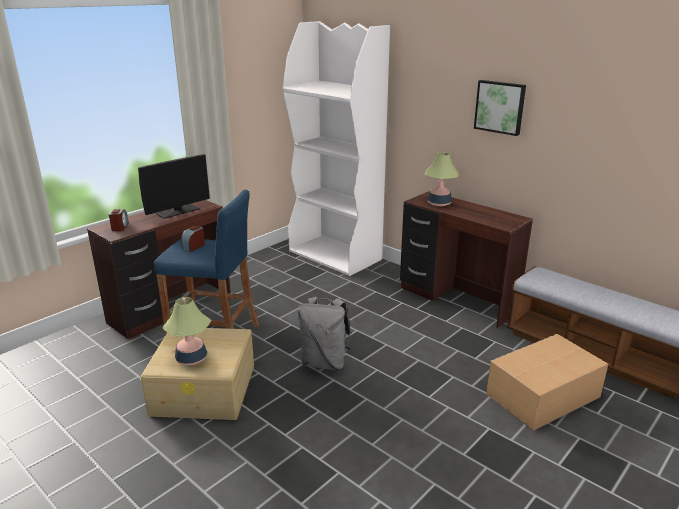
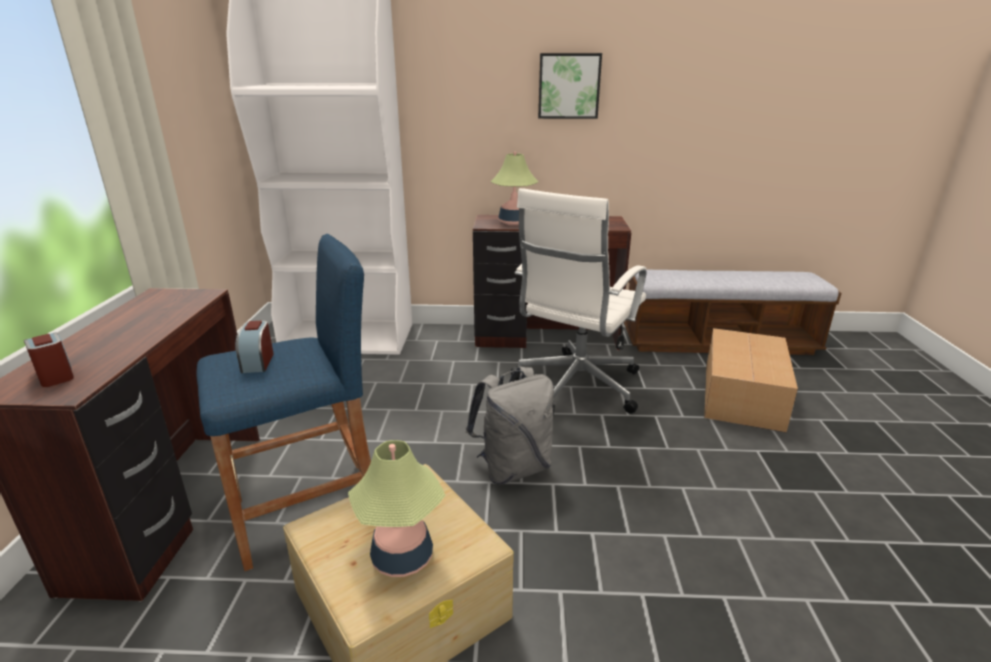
camera: 40 degrees left, 0 degrees up
monitor [138,154,210,219] -> none
none -> white office chair [511,188,647,415]

